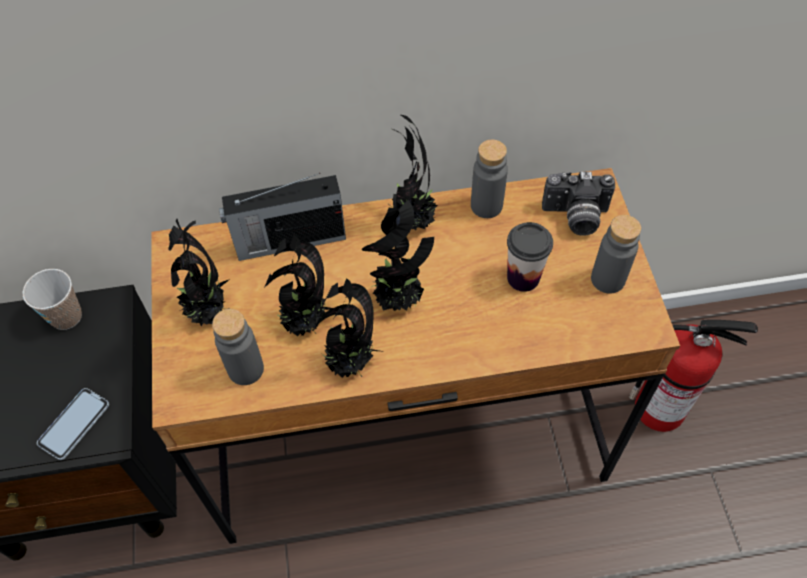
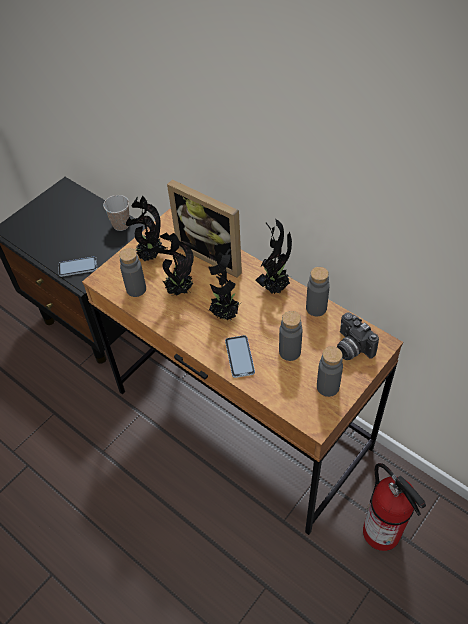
camera: 50 degrees right, 5 degrees down
radio [219,173,346,261] -> picture frame [167,179,242,278]
potted plant [312,278,379,378] -> none
cup [507,222,553,292] -> grey bottle [279,311,302,361]
none -> phone [225,335,255,378]

